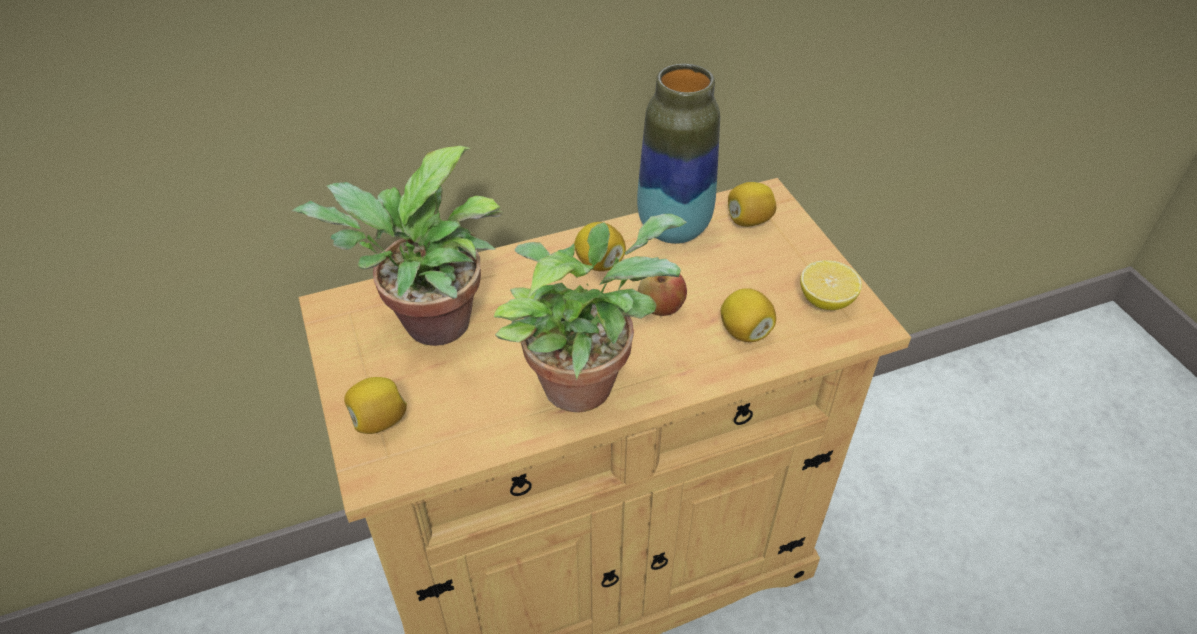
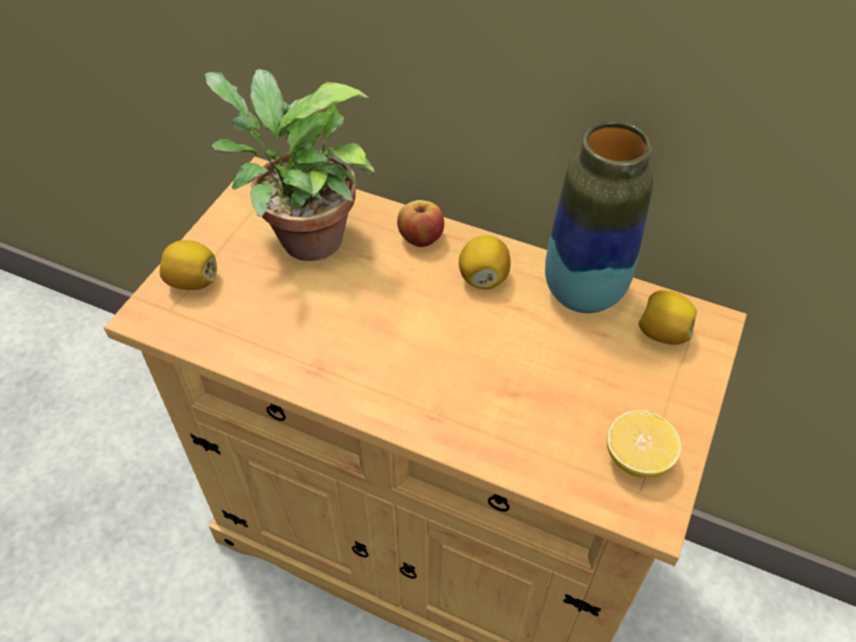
camera: 45 degrees right, 5 degrees up
potted plant [494,214,687,413] -> none
apple [638,275,687,316] -> apple moved to [397,200,444,247]
lemon [721,288,776,342] -> none

